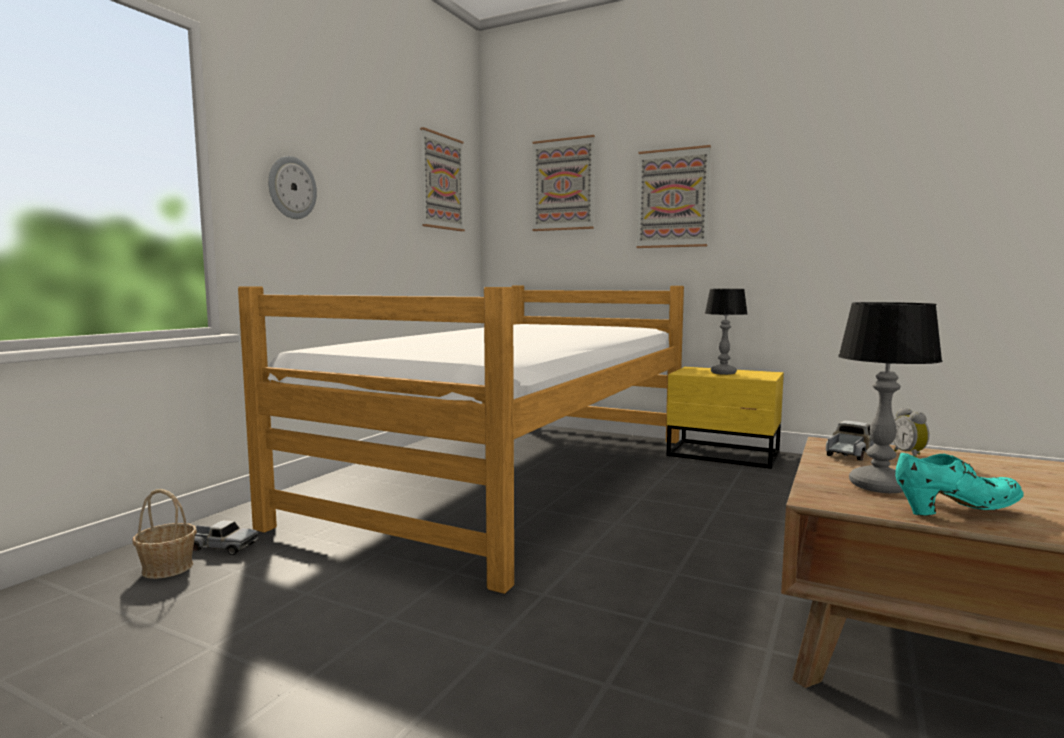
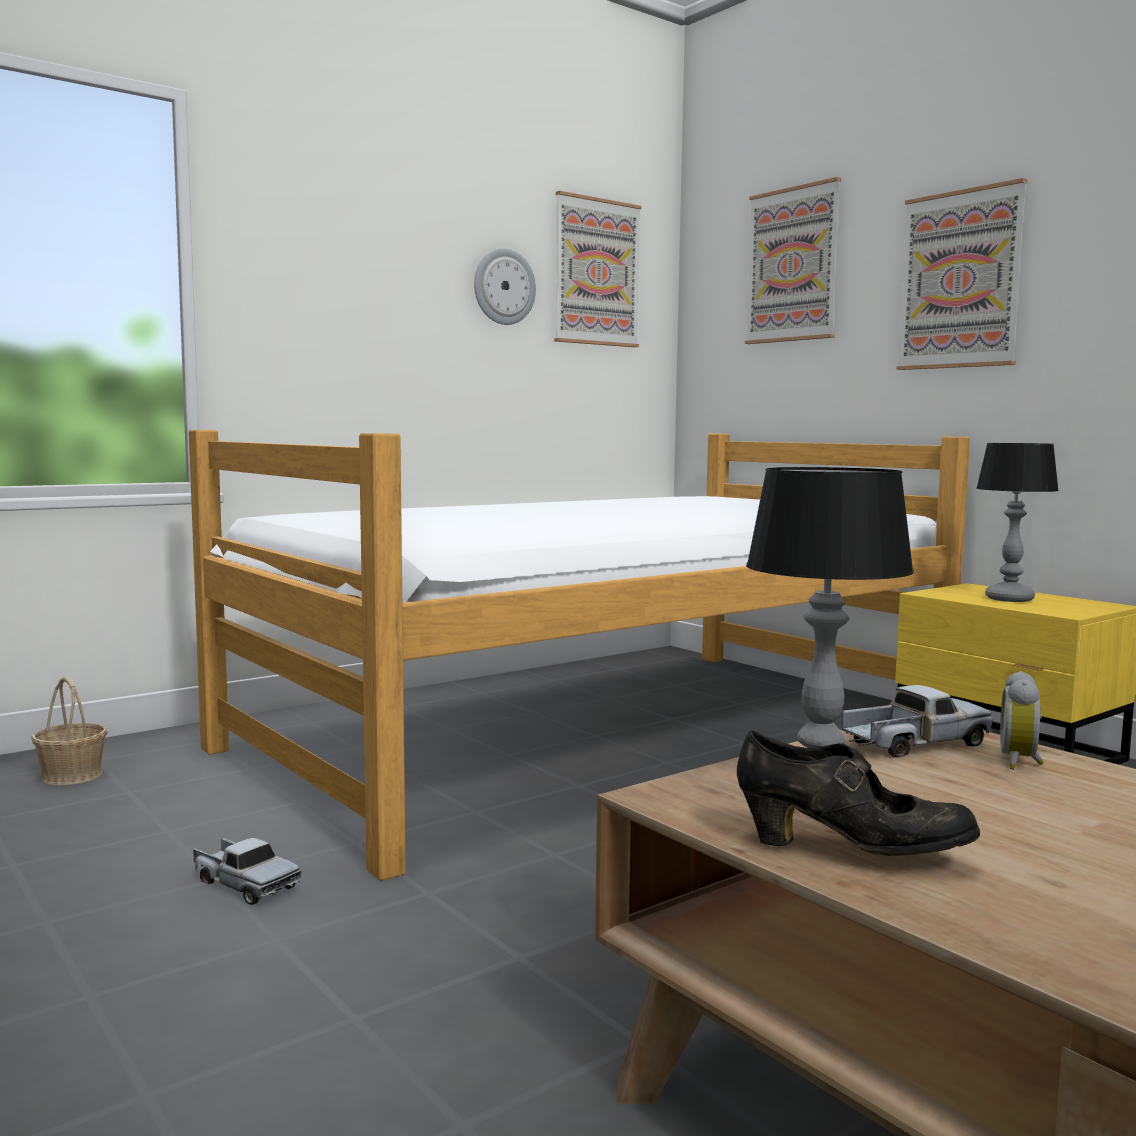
camera: 25 degrees right, 0 degrees up
toy truck [193,520,259,555] -> toy truck moved to [193,838,301,905]
wall clock [268,156,317,219] -> wall clock moved to [474,248,536,325]
turquoise shoe [895,453,1024,516] -> black shoe [737,730,980,856]

